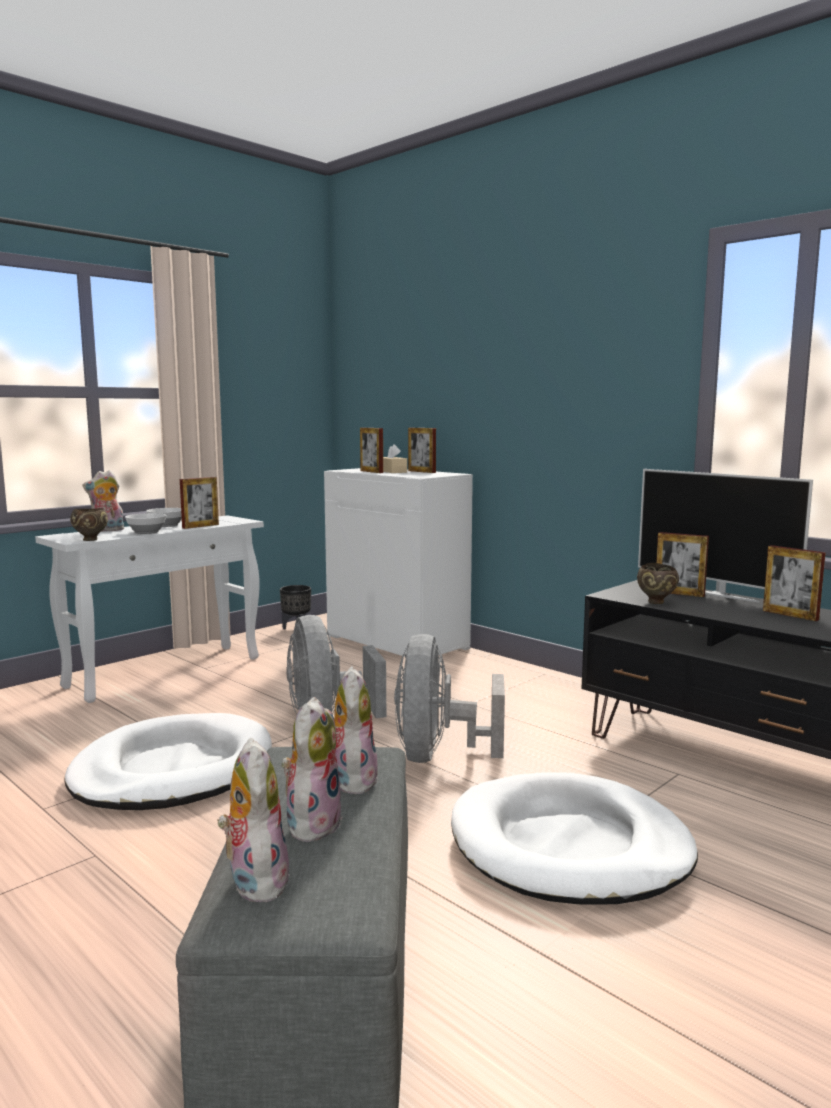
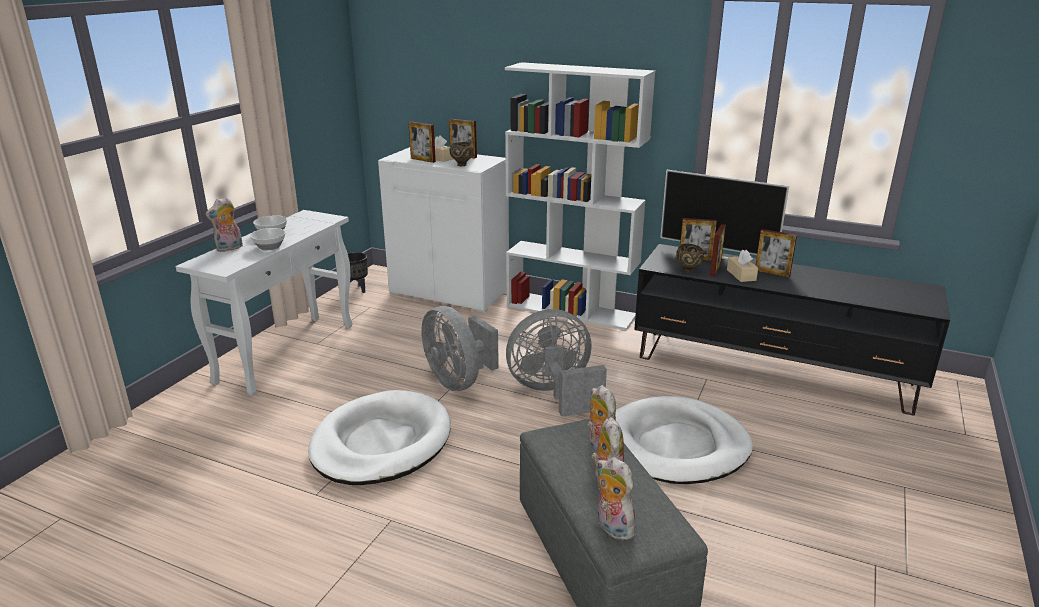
camera: 20 degrees left, 15 degrees up
brown bowl [70,508,108,541] -> brown bowl moved to [449,142,473,166]
picture frame [180,477,219,529] -> picture frame moved to [710,224,726,276]
grey fan [394,634,505,763] -> grey fan turned 90 degrees clockwise [506,309,607,417]
none -> white bookcase [505,62,655,330]
none -> beige tissue box [727,250,758,282]

